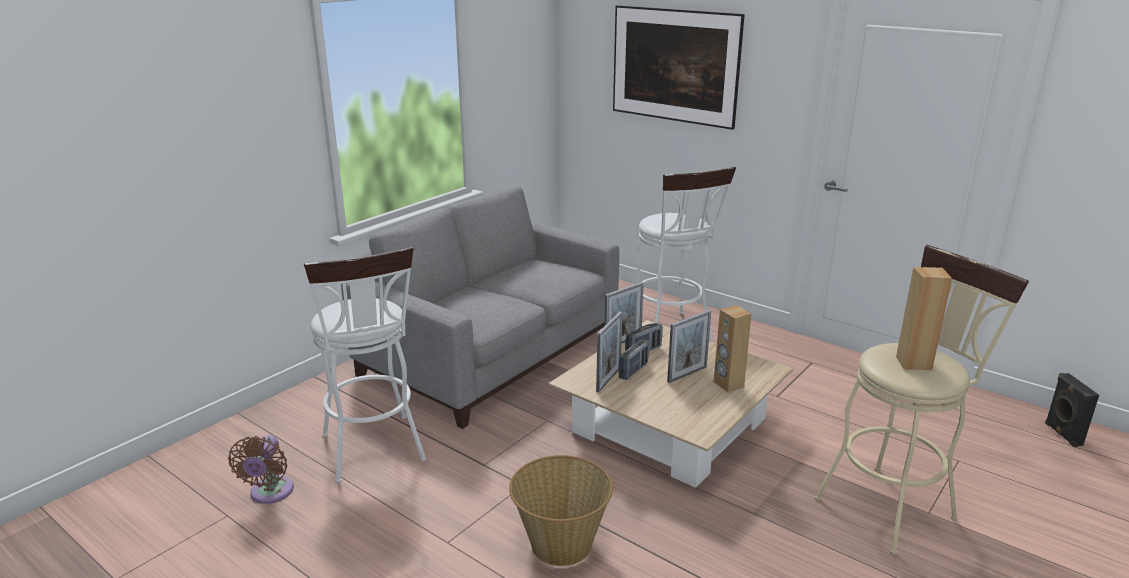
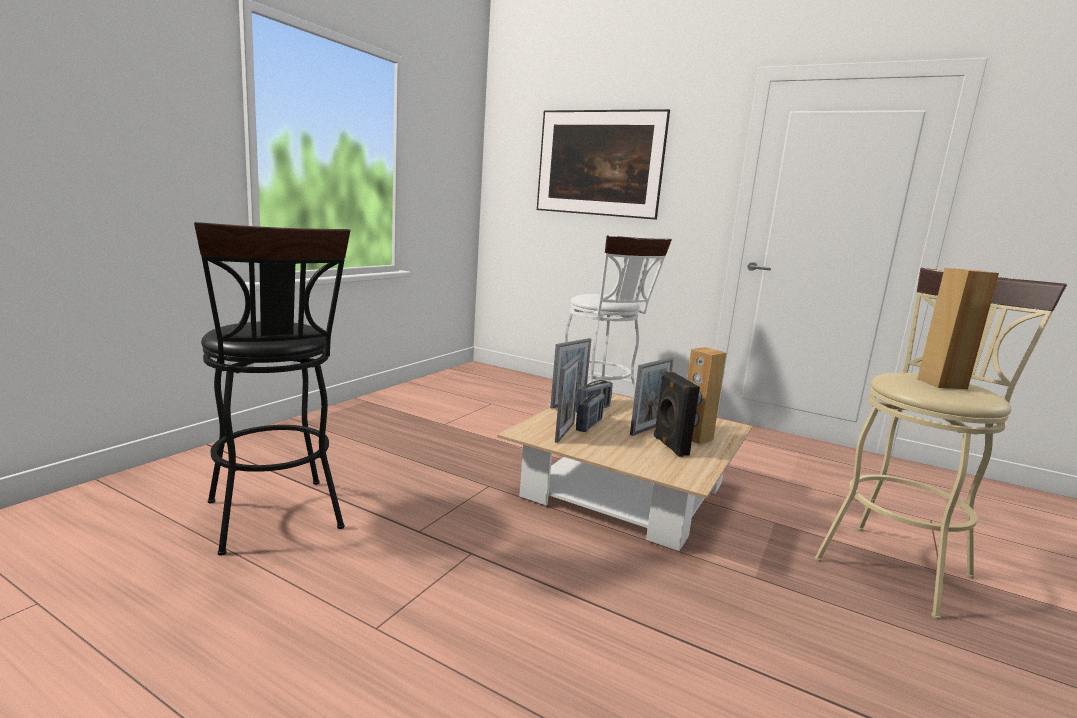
camera: 10 degrees left, 10 degrees down
brown fan [228,435,294,504] -> none
white stool [304,247,426,483] -> black stool [194,222,350,556]
grey sofa [341,186,619,429] -> none
basket [509,455,613,566] -> none
black speaker [1045,373,1099,447] -> black speaker moved to [654,371,700,457]

